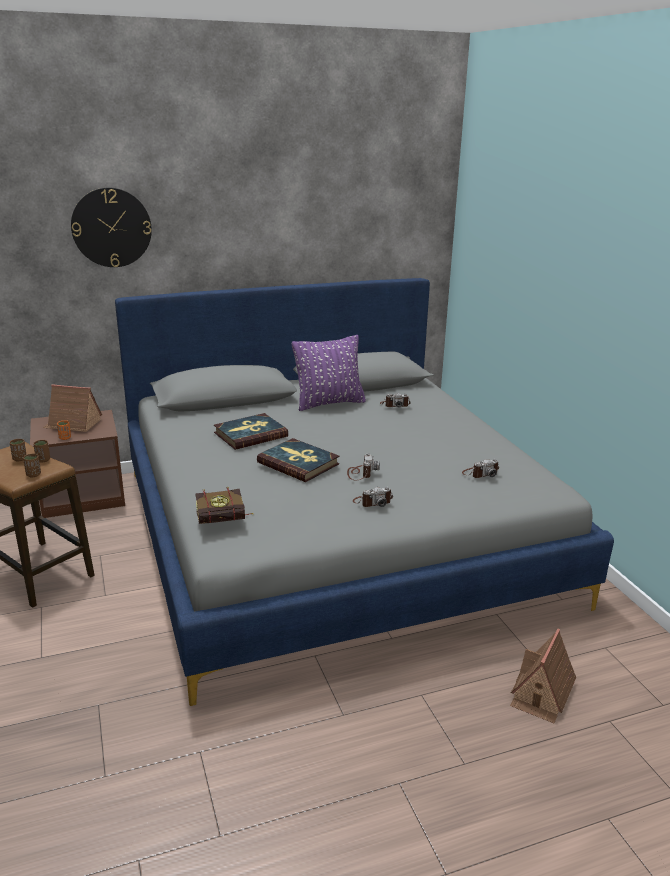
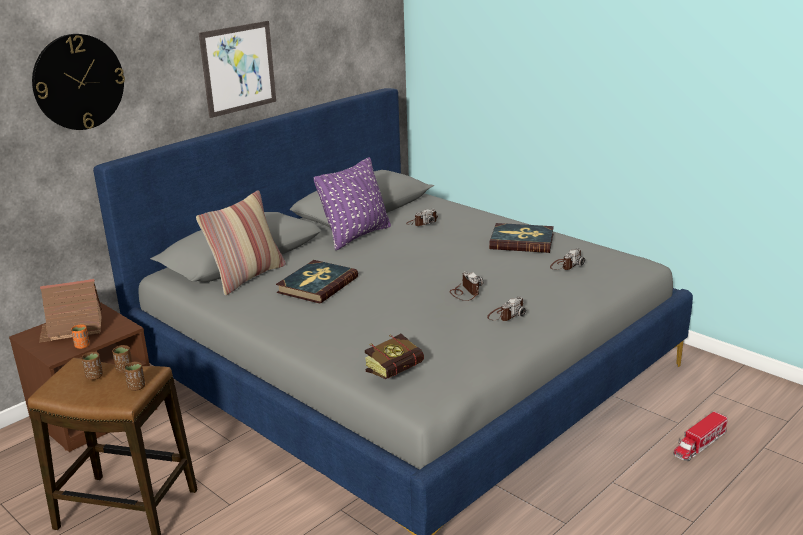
camera: 25 degrees left, 0 degrees up
book [257,438,340,482] -> book moved to [489,223,554,253]
toy house [510,629,576,723] -> toy truck [674,411,728,461]
none -> pillow [196,190,286,296]
none -> picture [199,21,276,118]

